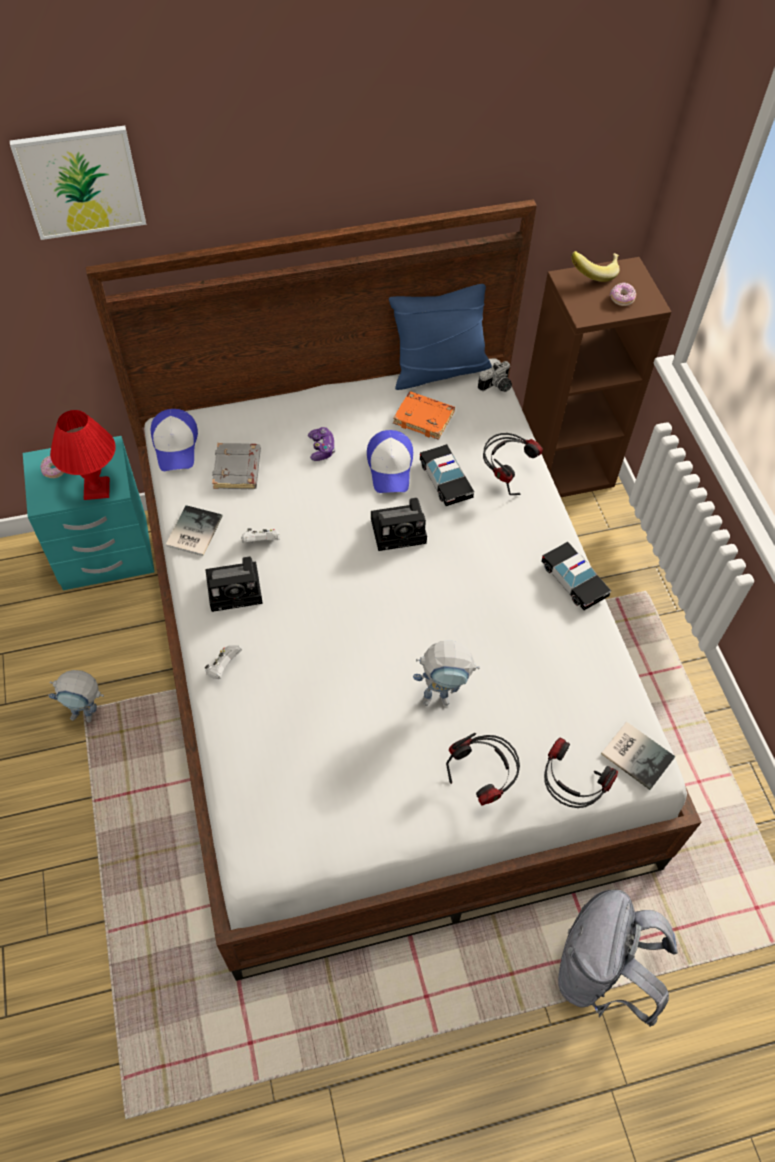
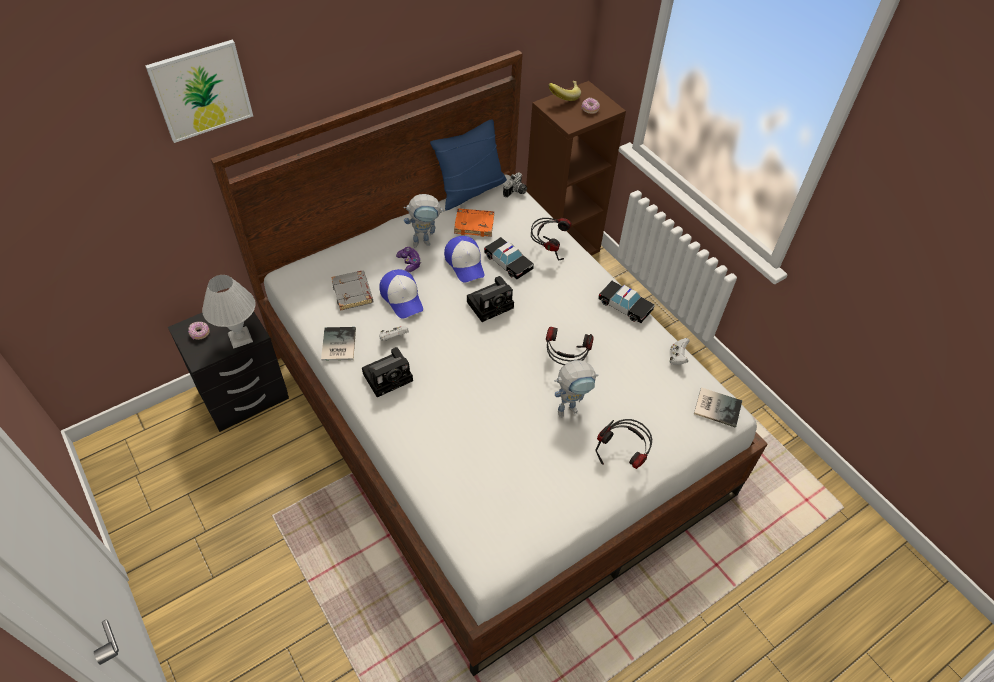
camera: 20 degrees left, 5 degrees down
turquoise nightstand [23,436,155,590] -> black nightstand [168,311,289,432]
toy robot [48,670,104,722] -> toy robot moved to [404,194,445,248]
red table lamp [50,410,116,500] -> white table lamp [202,275,255,349]
cap [151,409,198,471] -> cap moved to [379,269,423,319]
white game controller [205,645,242,679] -> white game controller moved to [669,338,689,365]
headphones [544,738,618,808] -> headphones moved to [546,327,594,365]
grey backpack [558,890,678,1027] -> none

